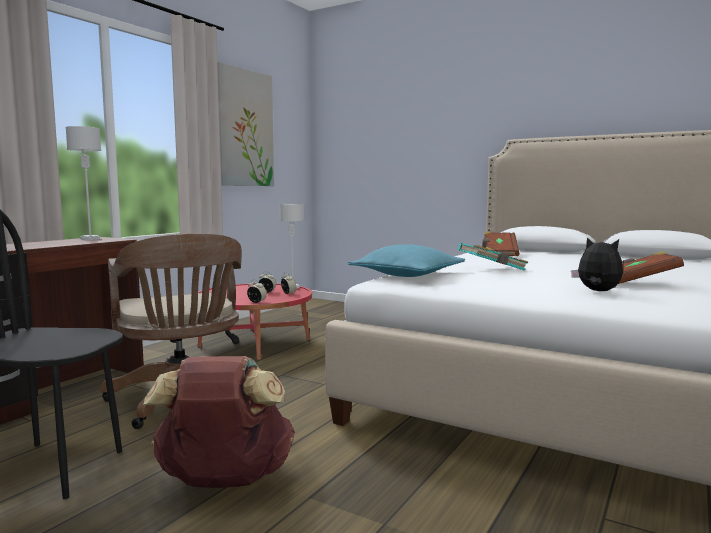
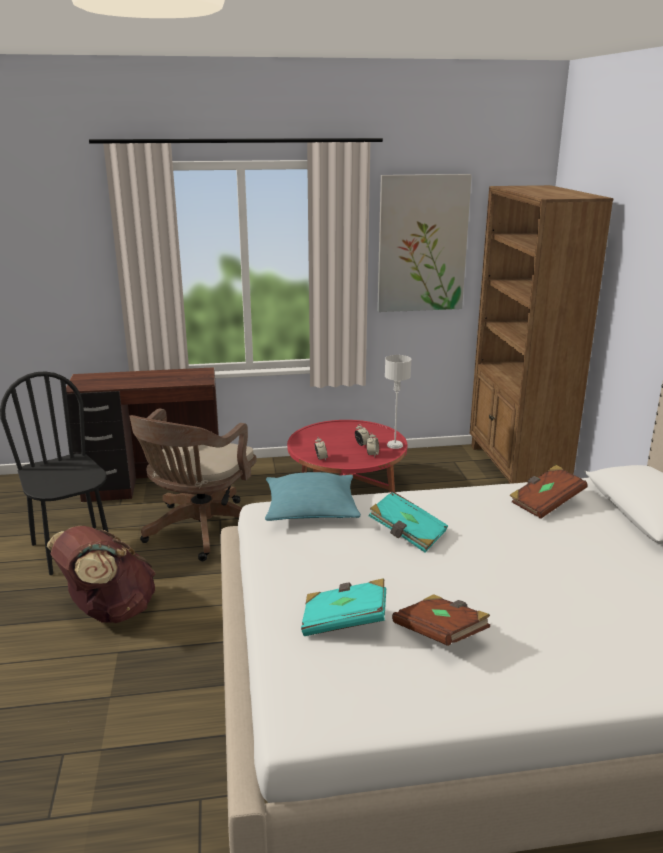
camera: 50 degrees right, 15 degrees up
grey table lamp [66,126,101,240] -> none
plush toy [571,237,623,291] -> turquoise book [301,578,386,636]
none -> brown bookcase [470,185,614,484]

